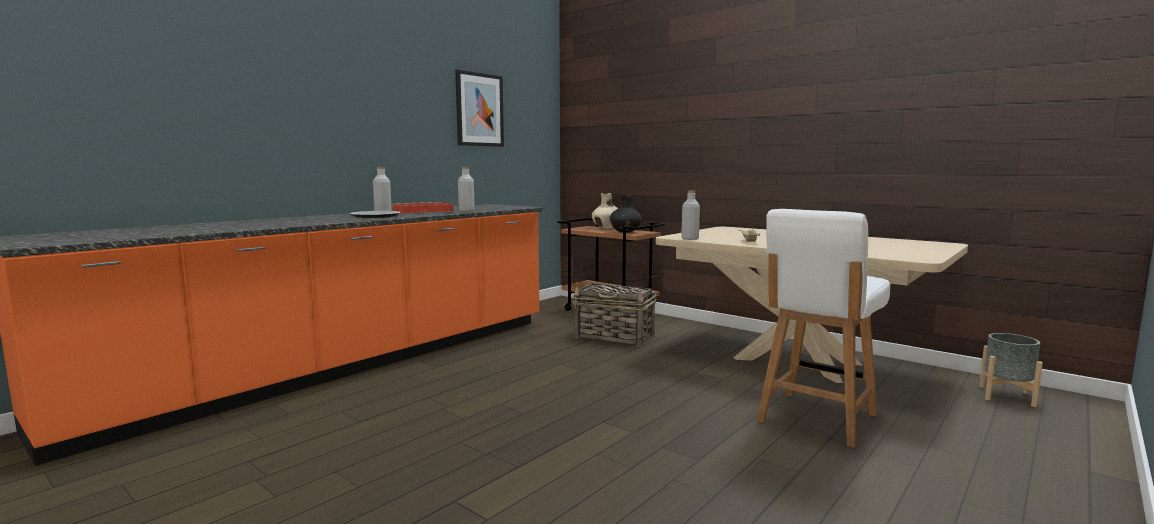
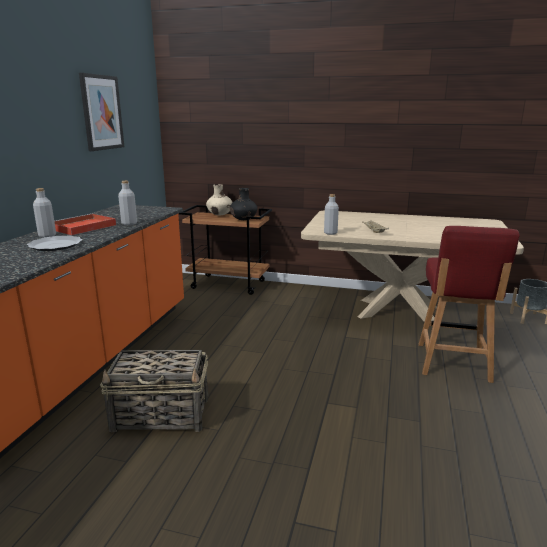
camera: 25 degrees left, 10 degrees up
basket [572,283,656,347] -> basket moved to [100,350,208,433]
white chair [756,209,890,448] -> red chair [419,226,520,383]

